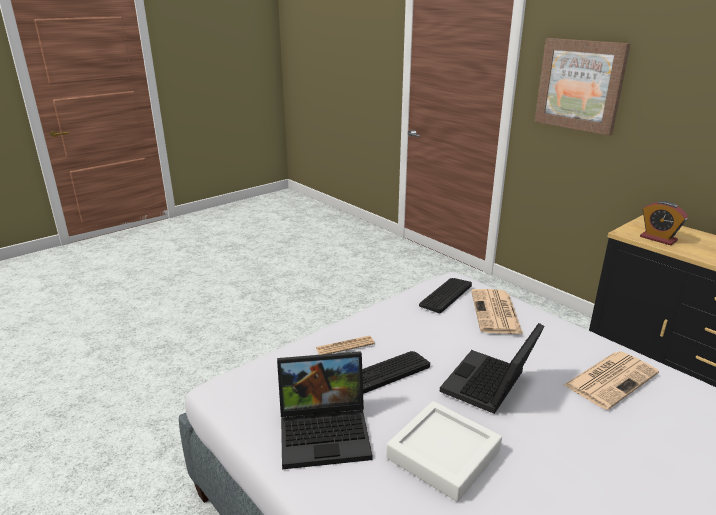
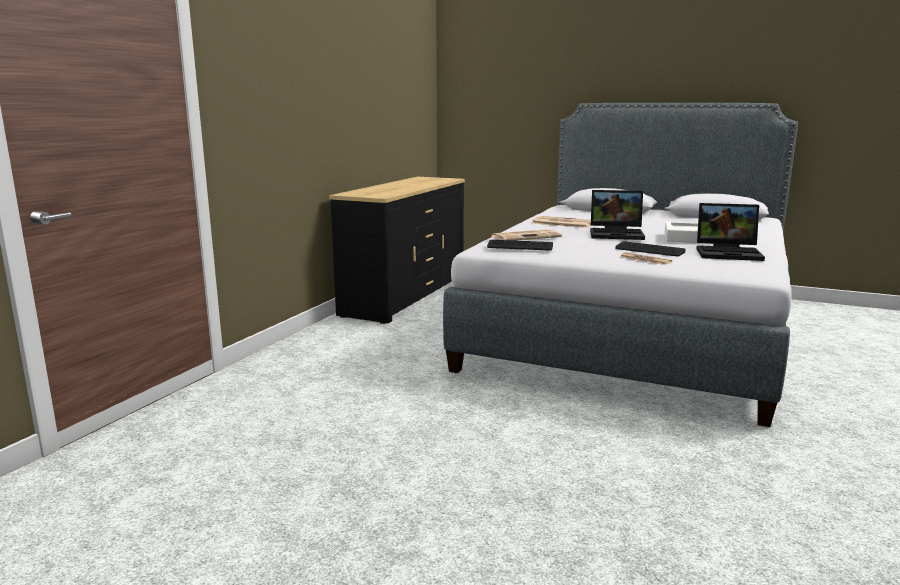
camera: 115 degrees left, 10 degrees down
laptop [277,351,372,470] -> laptop turned 135 degrees clockwise [696,203,765,261]
picture [534,38,631,136] -> none
alarm clock [640,201,688,245] -> none

